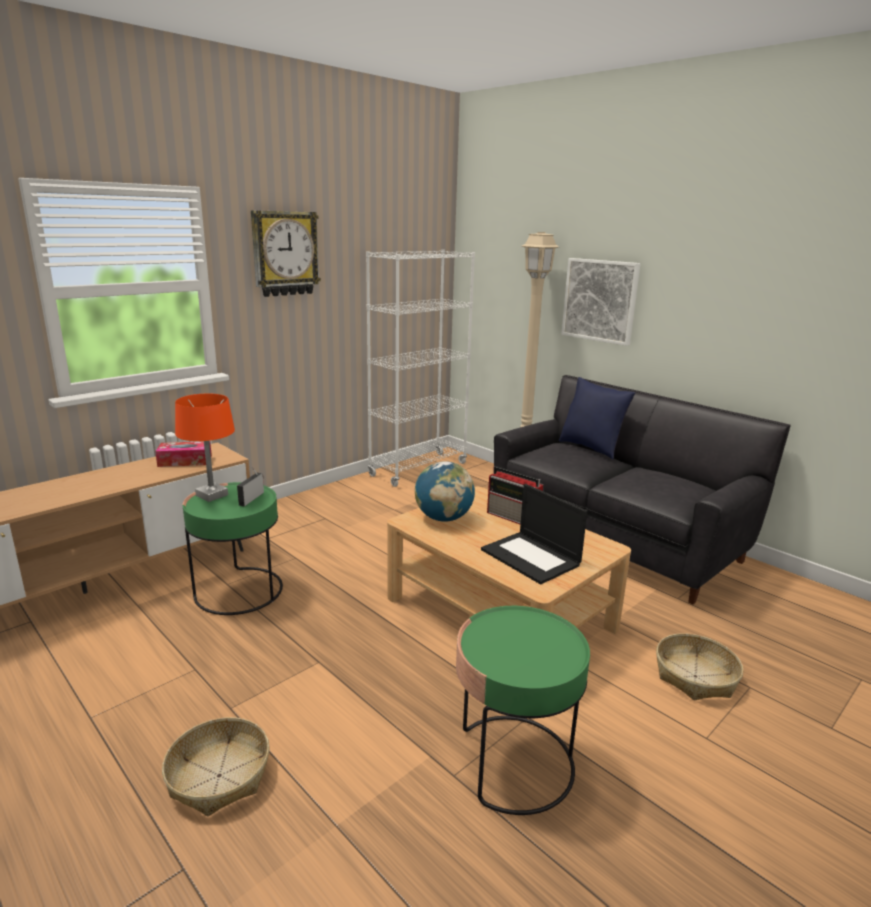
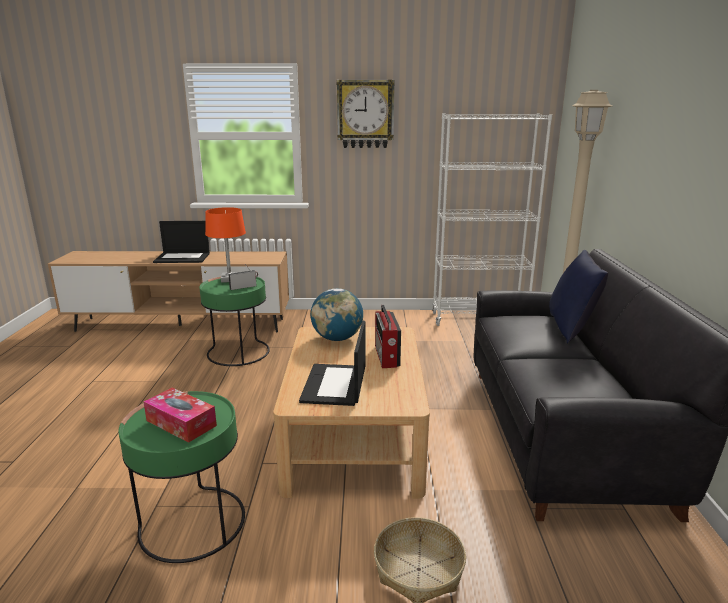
camera: 45 degrees right, 0 degrees up
tissue box [155,441,212,467] -> tissue box moved to [144,388,217,443]
basket [162,717,270,816] -> none
picture [561,258,641,346] -> none
none -> laptop [153,221,210,263]

